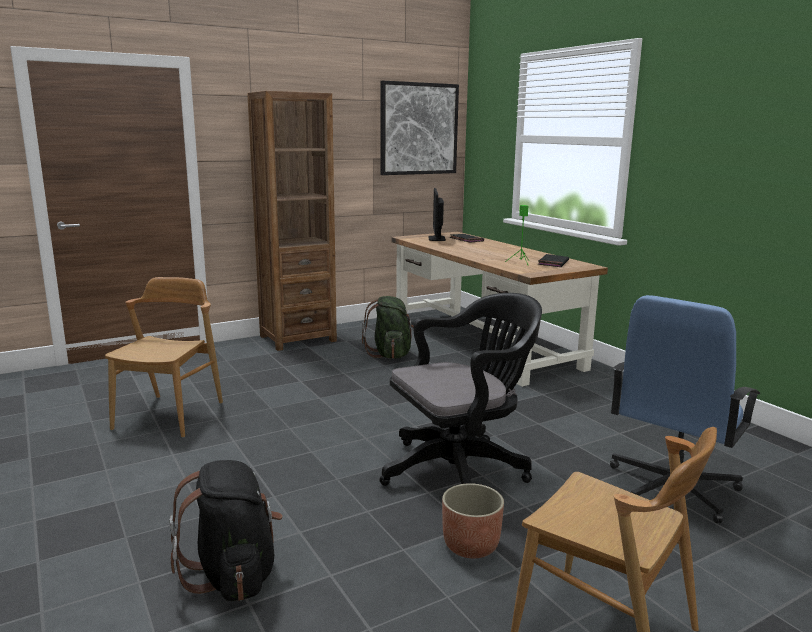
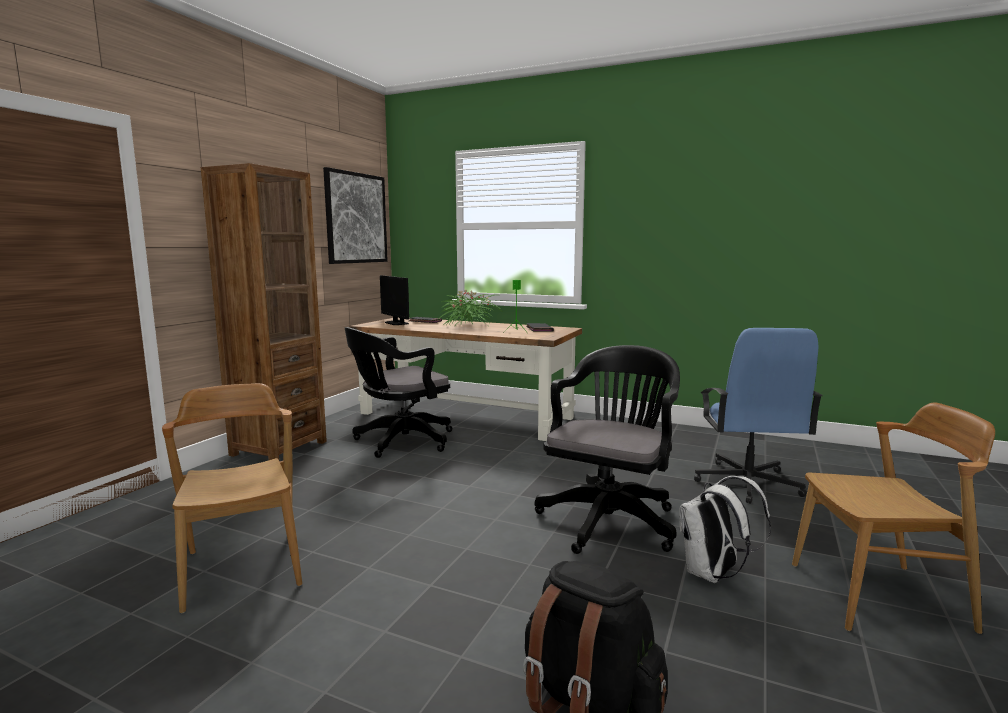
camera: 35 degrees left, 5 degrees down
green backpack [362,296,413,359] -> black office chair [344,327,452,458]
planter [442,483,504,558] -> white backpack [679,476,771,583]
none -> potted plant [440,290,502,325]

